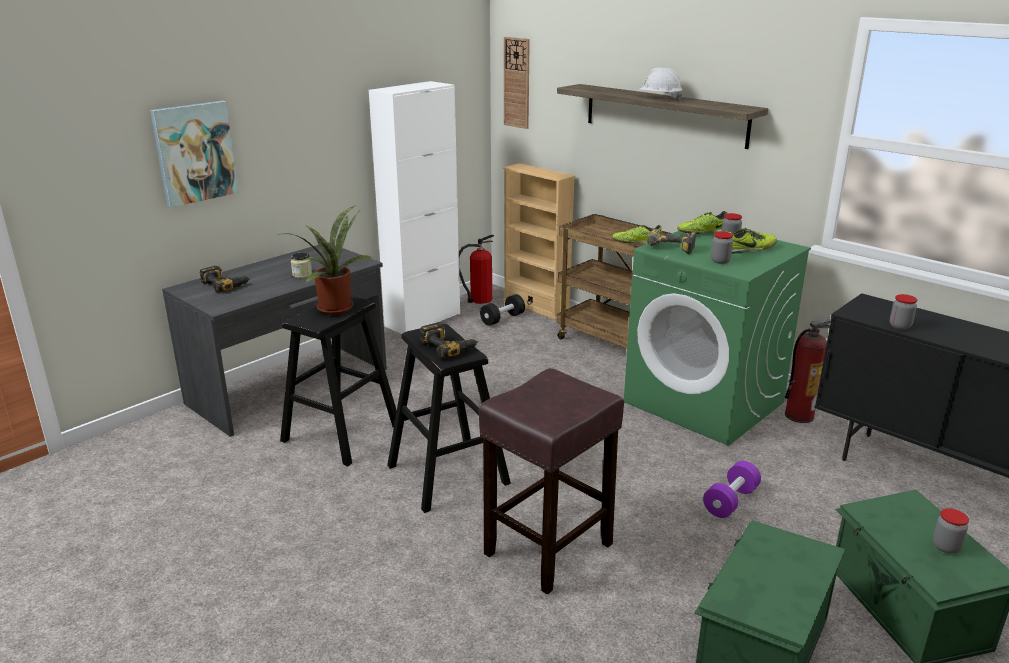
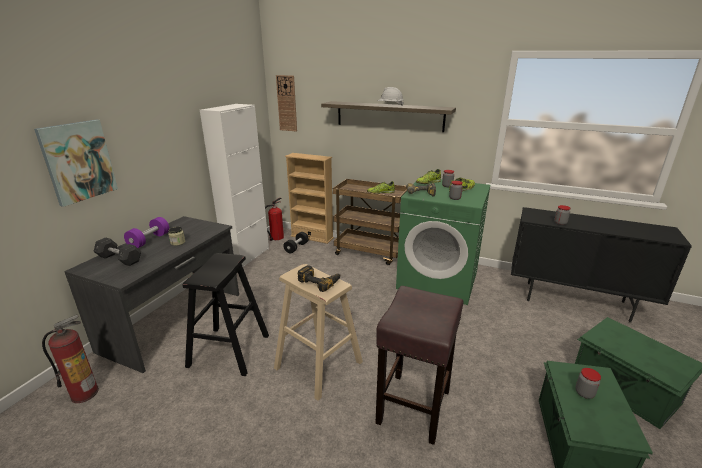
camera: 20 degrees left, 0 degrees up
power drill [200,266,250,293] -> grey dumbbell [93,237,141,266]
potted plant [277,205,373,315] -> none
black stool [387,324,511,513] -> beige stool [274,264,363,401]
purple dumbbell [703,461,761,518] -> purple dumbbell moved to [124,217,170,248]
fire extinguisher [785,317,831,423] -> fire extinguisher moved to [42,314,99,403]
jar [933,508,969,554] -> jar moved to [575,368,601,399]

